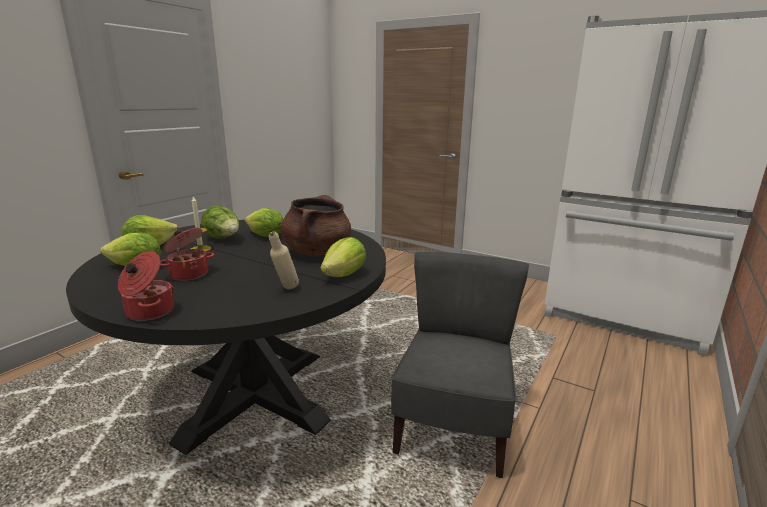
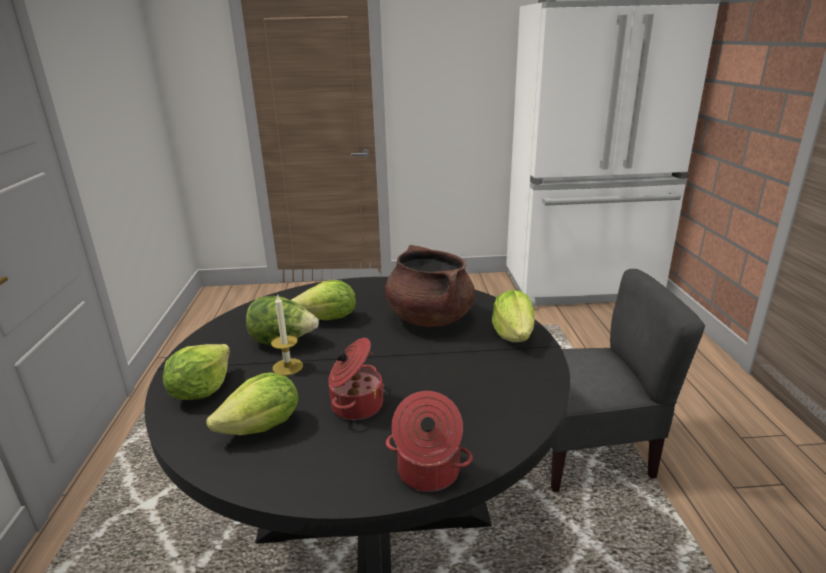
camera: 35 degrees left, 5 degrees up
beige bottle [269,231,299,289] -> none
grey chair [391,252,529,478] -> grey chair turned 105 degrees clockwise [551,269,705,492]

